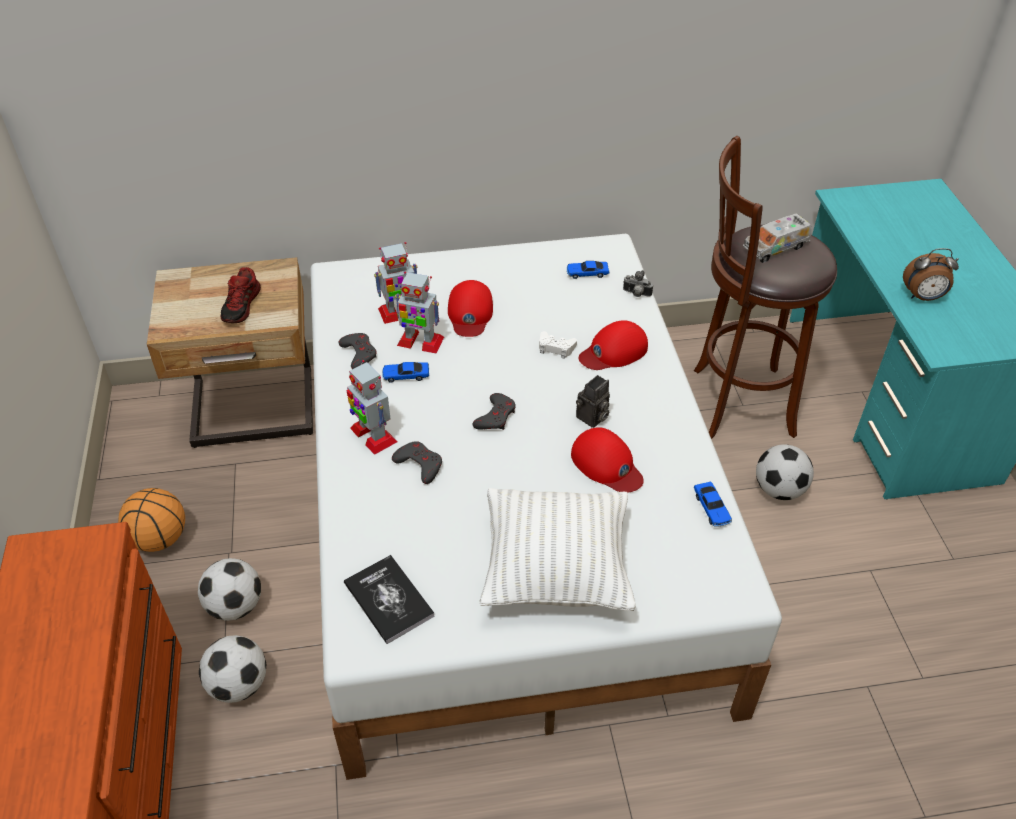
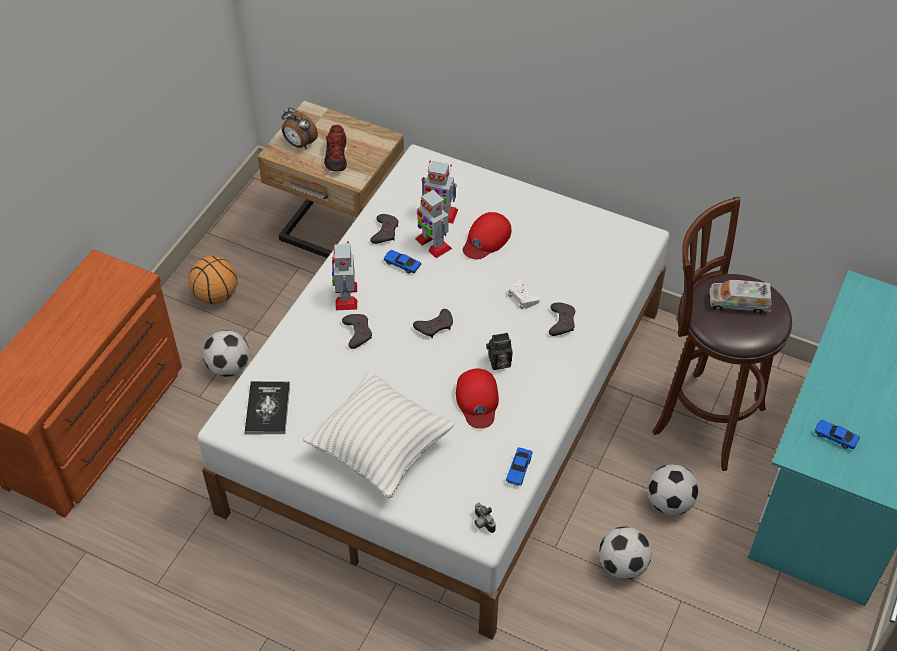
camera: 35 degrees right, 5 degrees up
football [199,635,266,703] -> football moved to [599,526,652,579]
shoe [221,267,261,323] -> shoe turned 45 degrees counterclockwise [324,125,347,172]
toy car [567,261,610,279] -> toy car moved to [814,420,860,449]
red cap [579,320,648,370] -> grey game controller [549,303,576,336]
camera [623,270,653,297] -> camera moved to [474,503,496,533]
alarm clock [903,248,959,301] -> alarm clock moved to [281,108,318,149]

